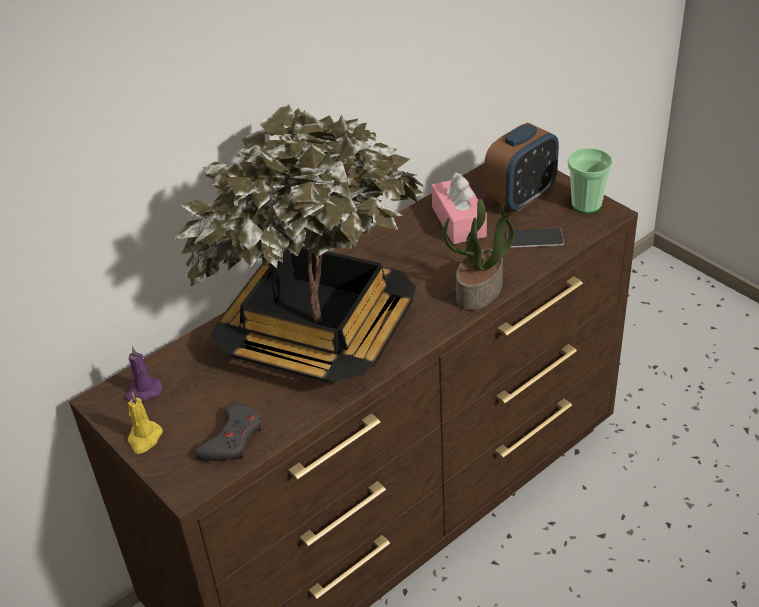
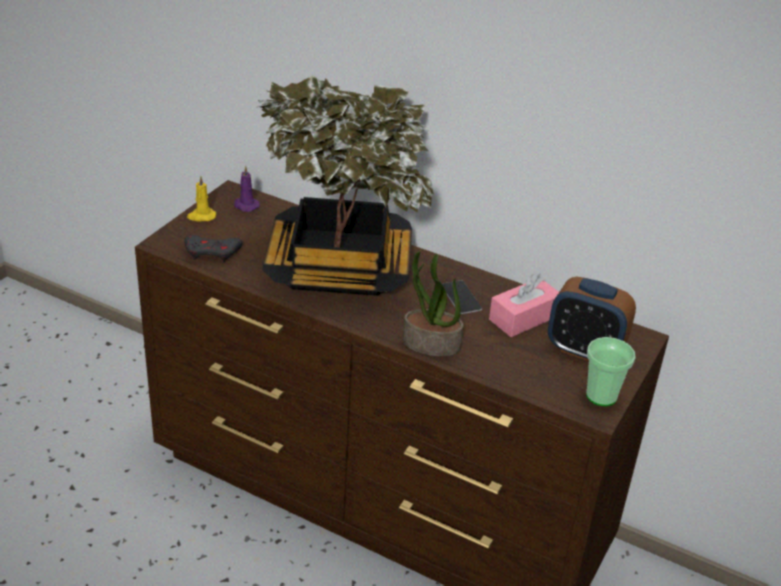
camera: 65 degrees right, 5 degrees down
phone [507,228,564,248] -> phone moved to [442,280,482,314]

